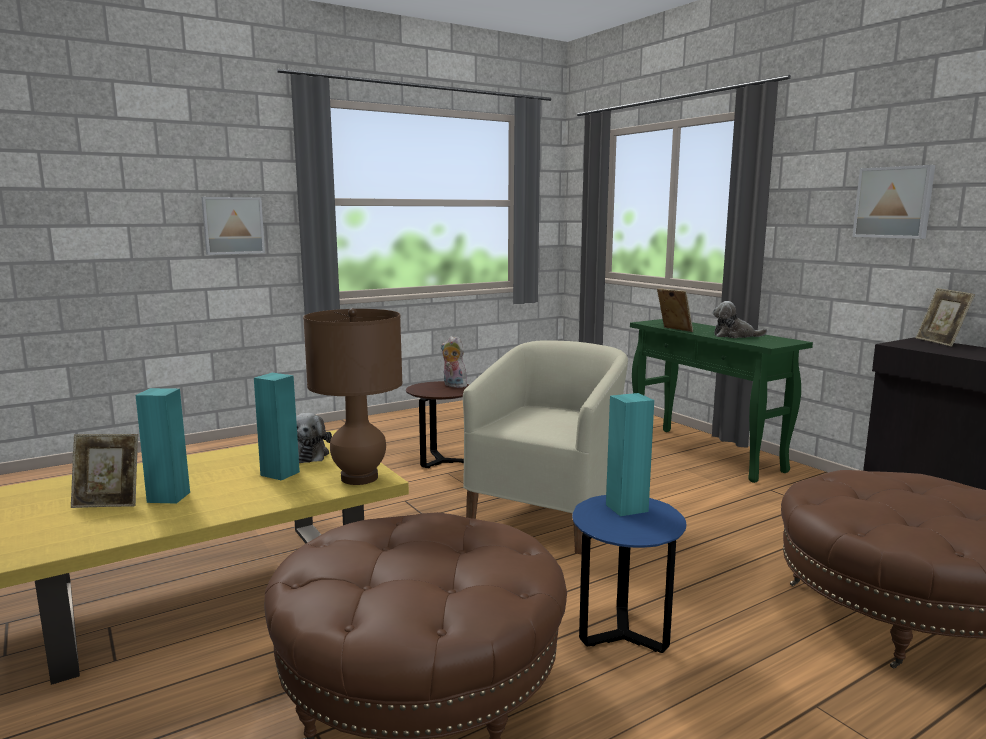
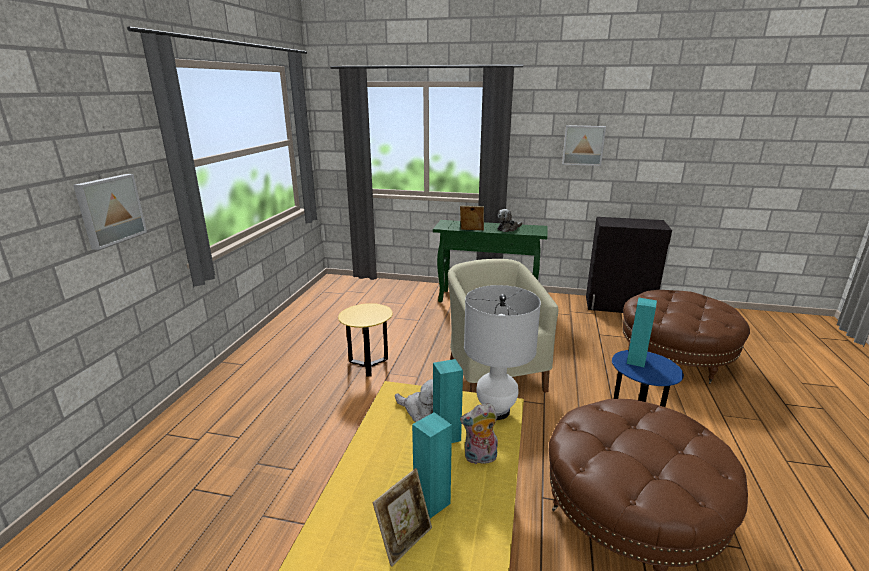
camera: 45 degrees left, 10 degrees up
brown table lamp [303,308,403,485] -> white table lamp [464,285,541,420]
brown side table [406,381,470,468] -> yellow side table [338,303,393,377]
plush toy [441,336,467,388] -> plush toy moved to [460,403,498,466]
picture frame [916,288,975,347] -> none

